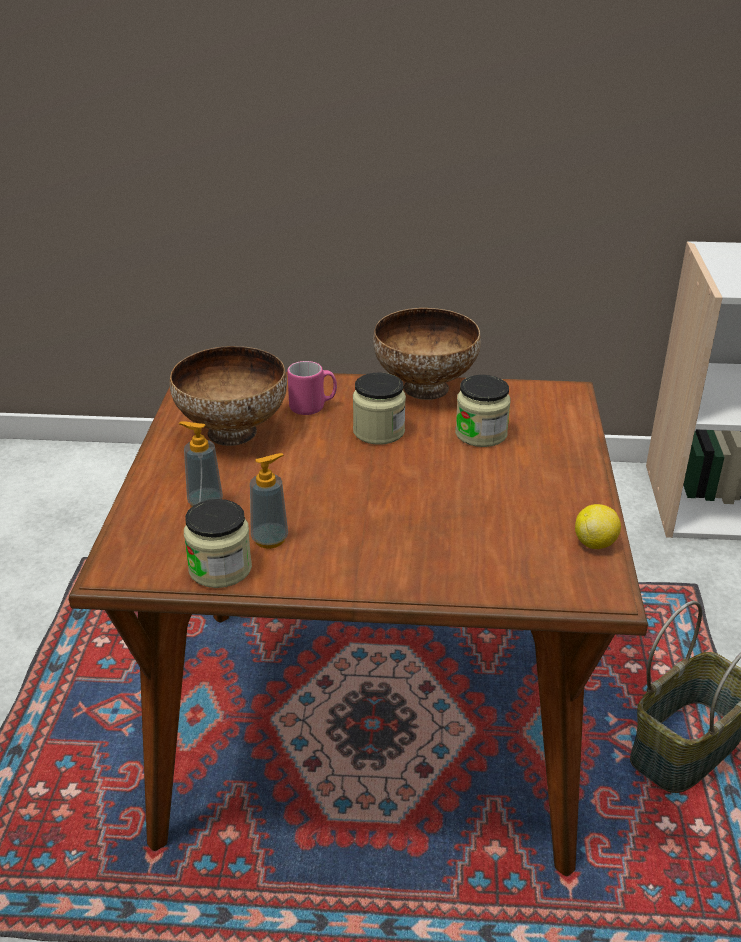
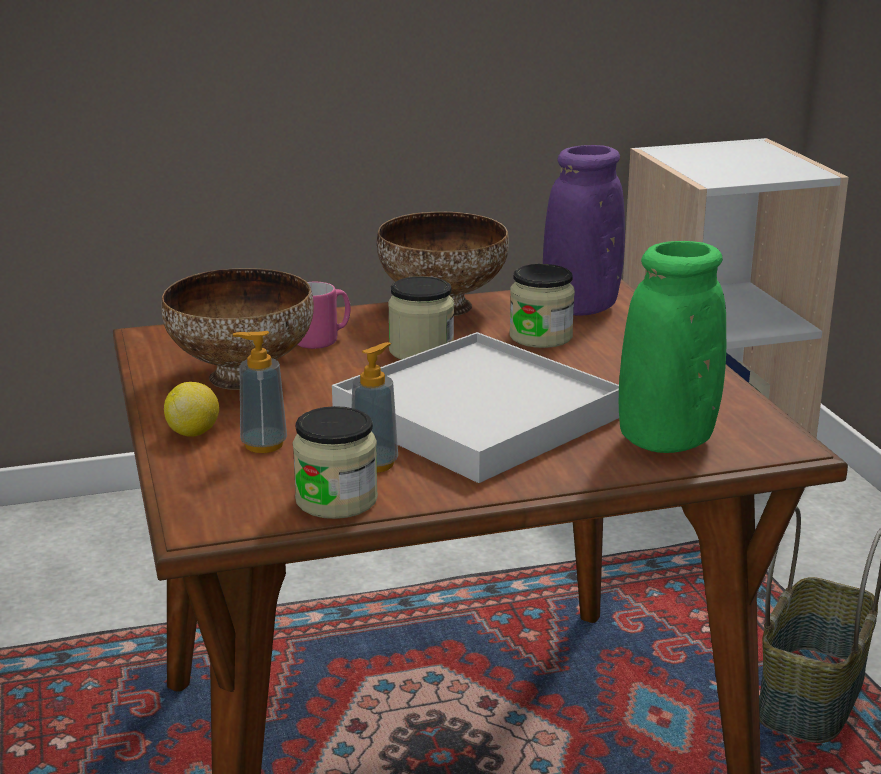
camera: 20 degrees left, 10 degrees down
lemon [575,504,621,549] -> lemon moved to [164,382,219,437]
none -> white tray [332,332,619,483]
none -> purple vase [543,145,625,316]
none -> green vase [619,241,726,453]

